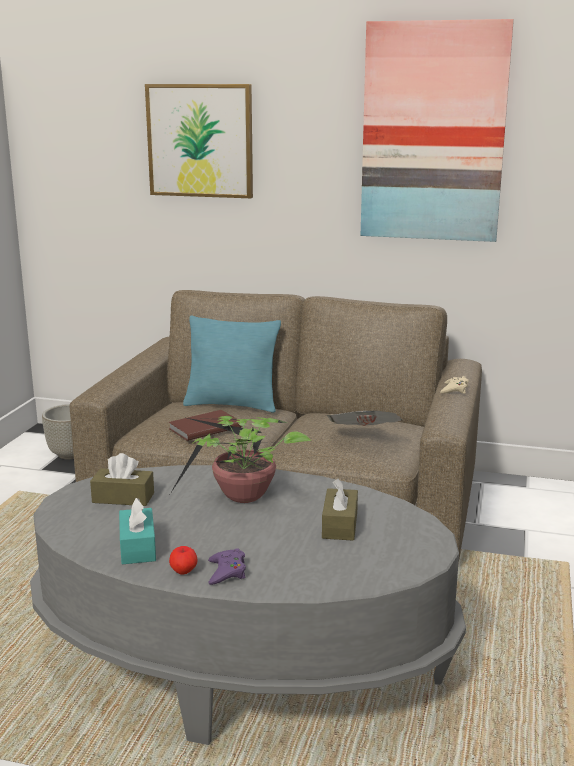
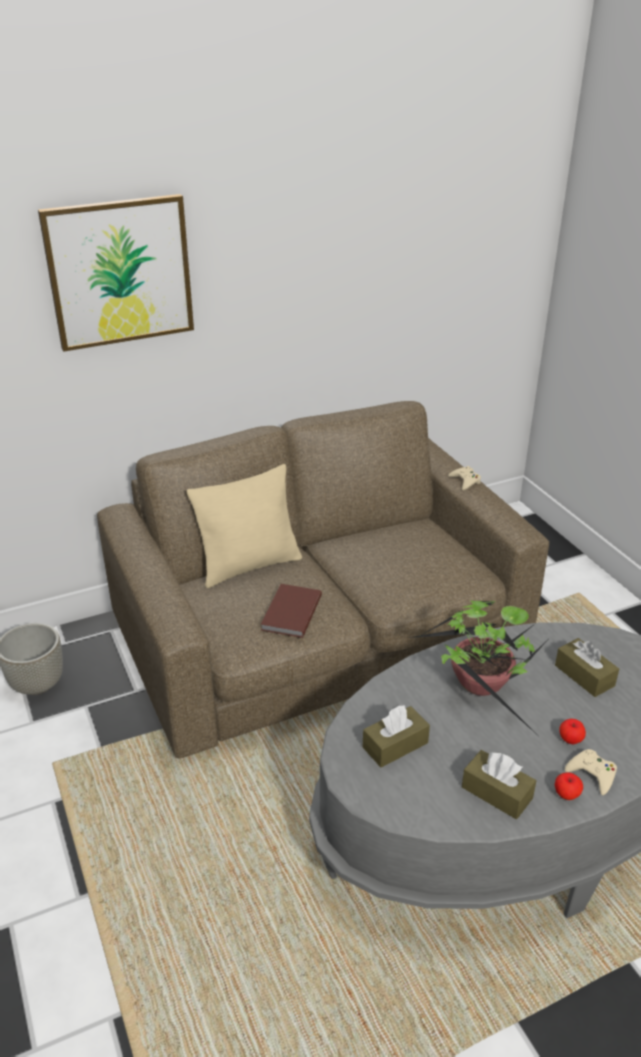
camera: 40 degrees left, 15 degrees up
turquoise tissue box [119,498,156,564] -> brown tissue box [462,750,536,819]
turquoise pillow [183,316,281,413] -> beige pillow [187,464,302,588]
purple game controller [208,548,246,585] -> beige game controller [565,749,617,795]
newspaper [326,411,403,426] -> none
picture [361,19,514,242] -> none
none -> apple [559,719,586,744]

